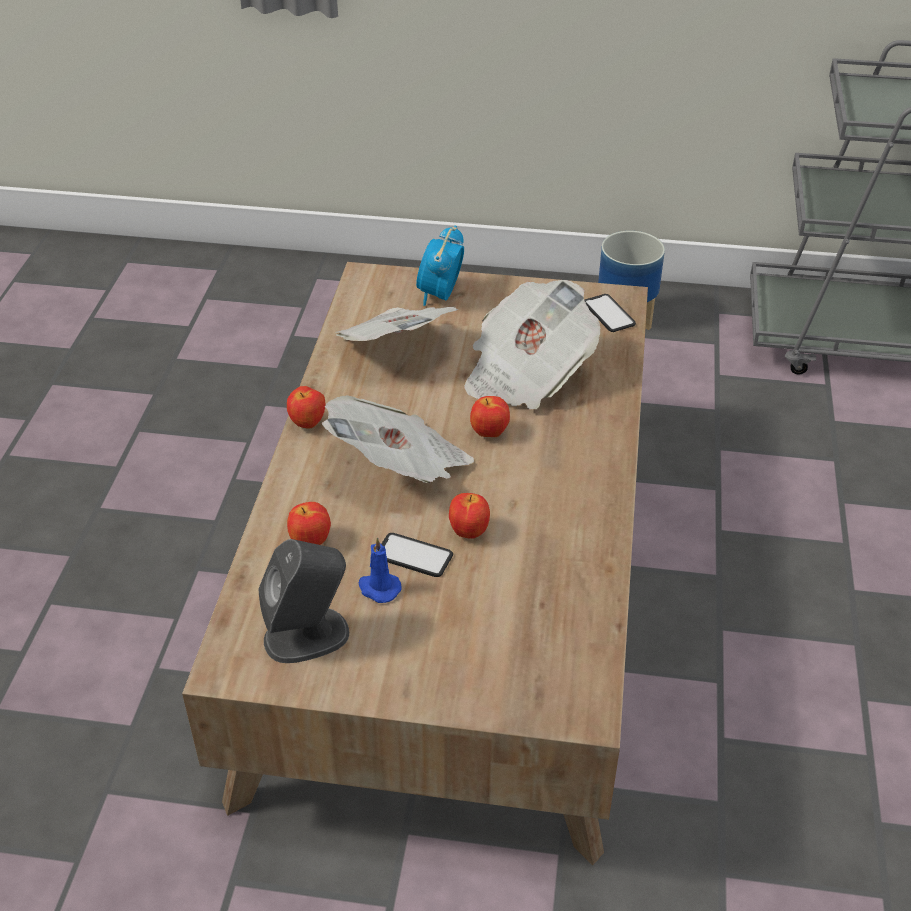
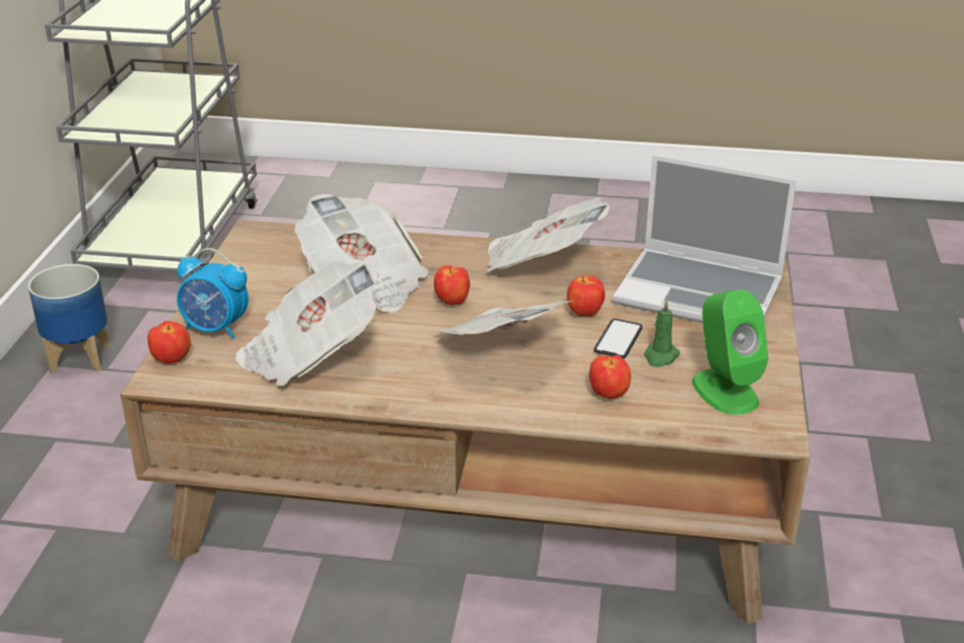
camera: 90 degrees left, 10 degrees down
grey speaker [258,539,349,663] -> green speaker [692,290,768,415]
apple [287,386,325,428] -> apple moved to [148,321,191,364]
blue candle [359,538,401,603] -> green candle [644,299,680,367]
phone [584,294,636,332] -> none
none -> newspaper [487,197,610,272]
none -> laptop [613,155,797,323]

